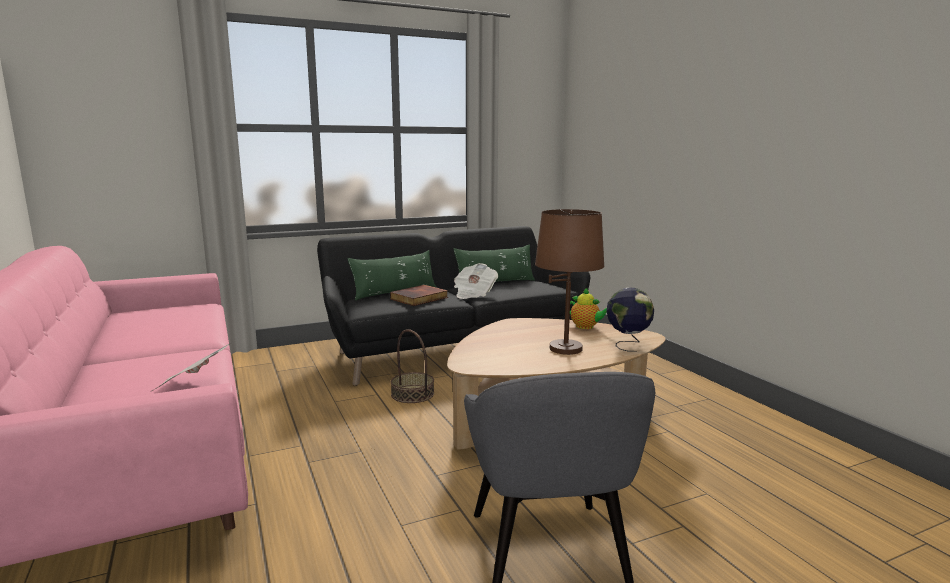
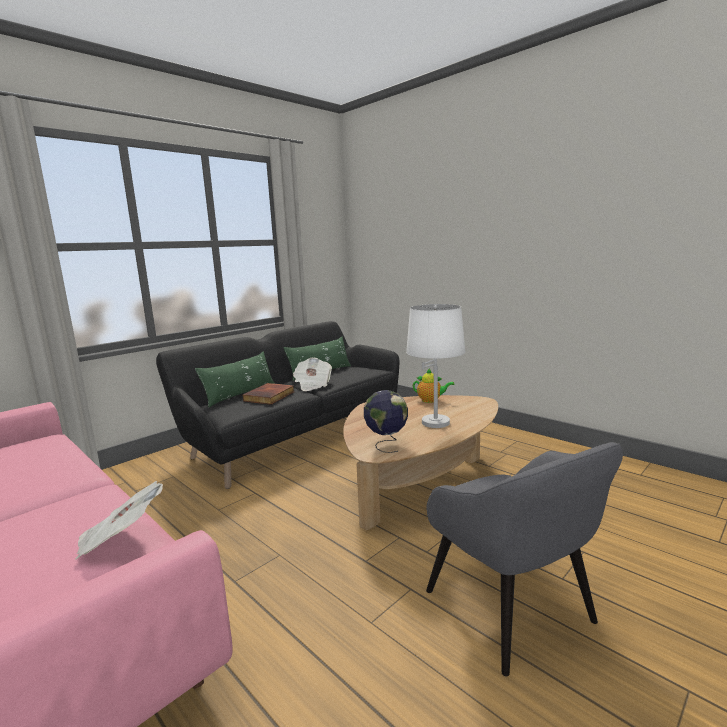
camera: 20 degrees left, 0 degrees up
basket [391,329,434,403] -> none
brown table lamp [535,209,604,355] -> white table lamp [406,304,465,428]
globe [606,288,654,352] -> globe moved to [364,390,408,453]

